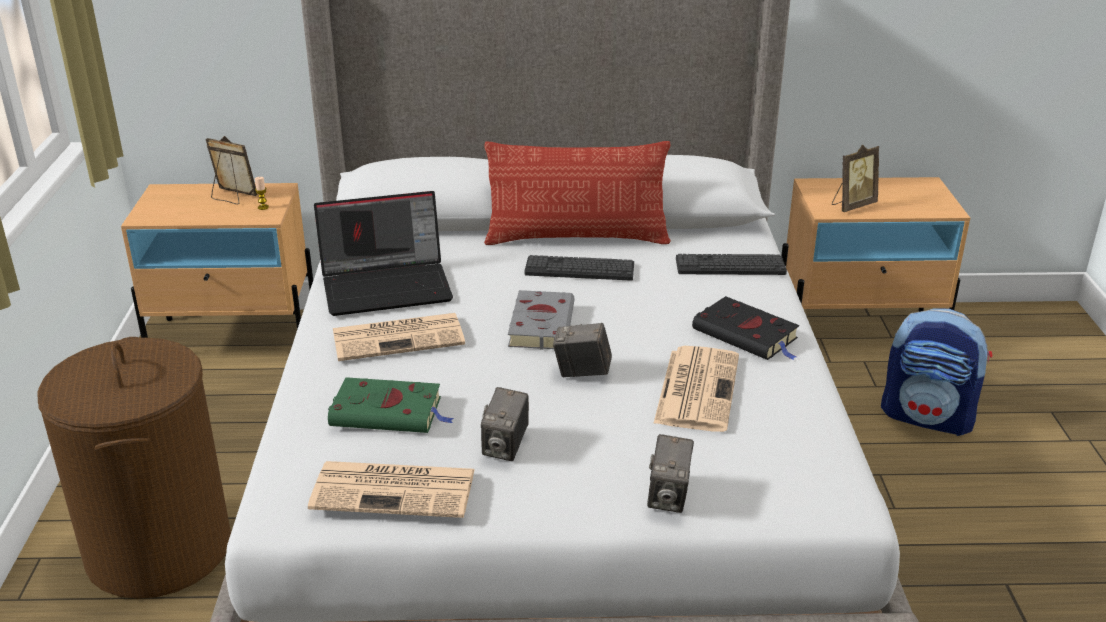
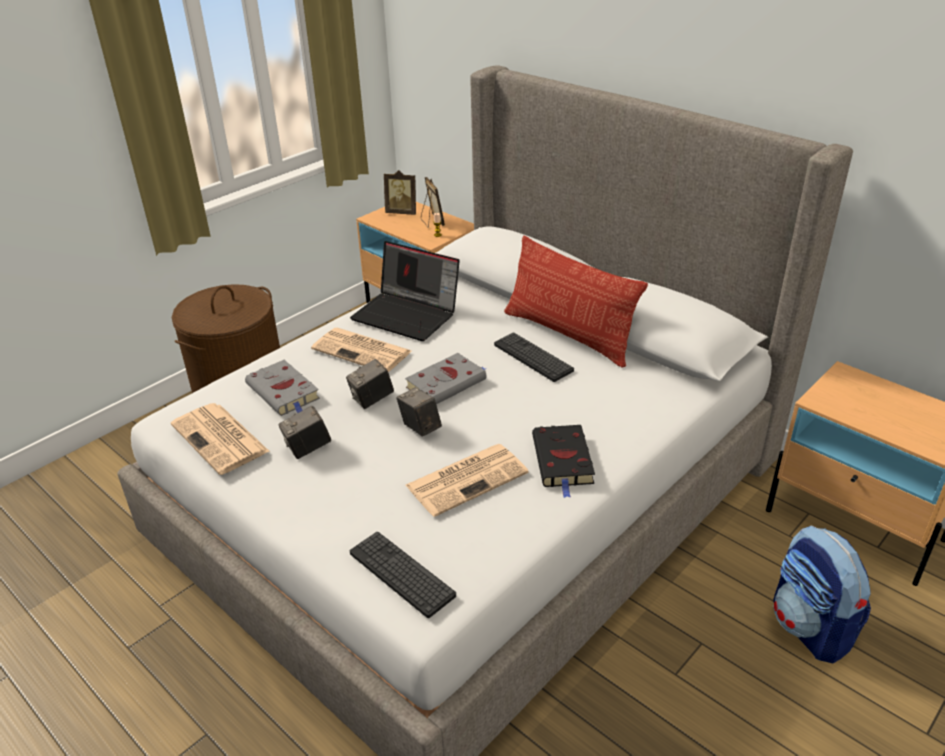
camera: 45 degrees right, 5 degrees up
green book [328,377,454,433] -> grey book [245,360,320,416]
camera [647,434,694,513] -> camera moved to [346,359,394,409]
keyboard [676,254,787,275] -> keyboard moved to [350,532,456,618]
picture frame [832,145,879,212] -> picture frame moved to [384,170,416,215]

